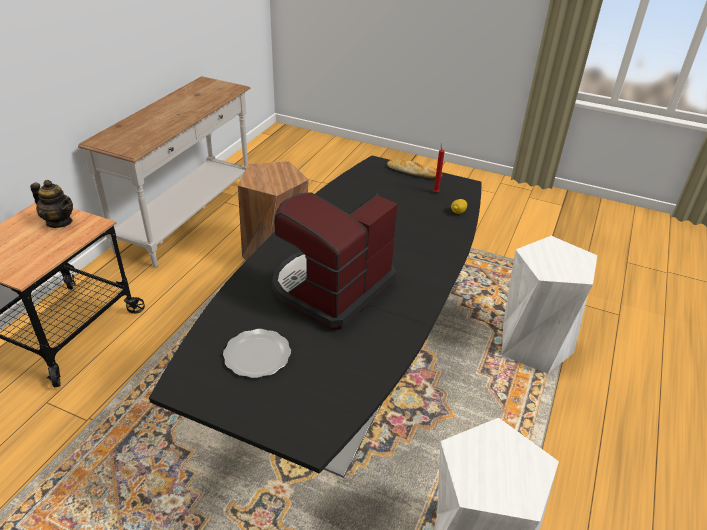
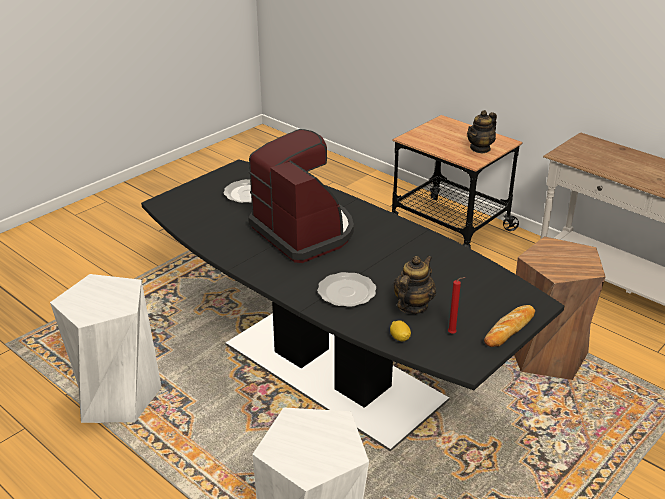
camera: 110 degrees right, 5 degrees down
none -> plate [317,272,376,307]
none -> teapot [393,256,436,314]

